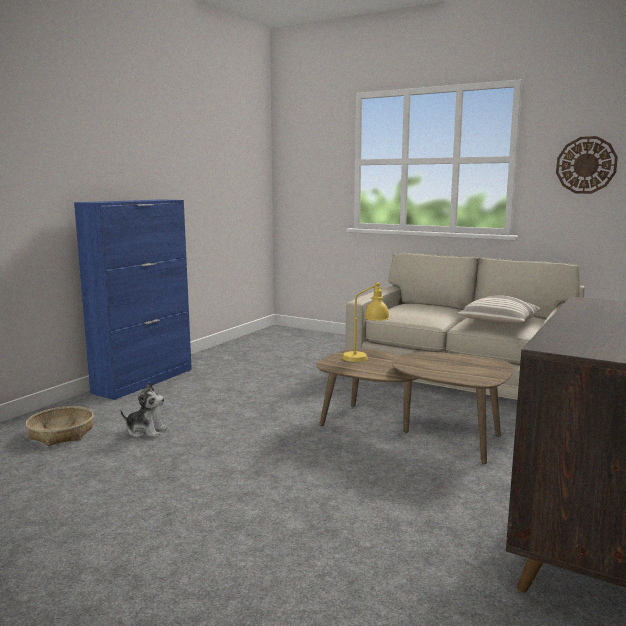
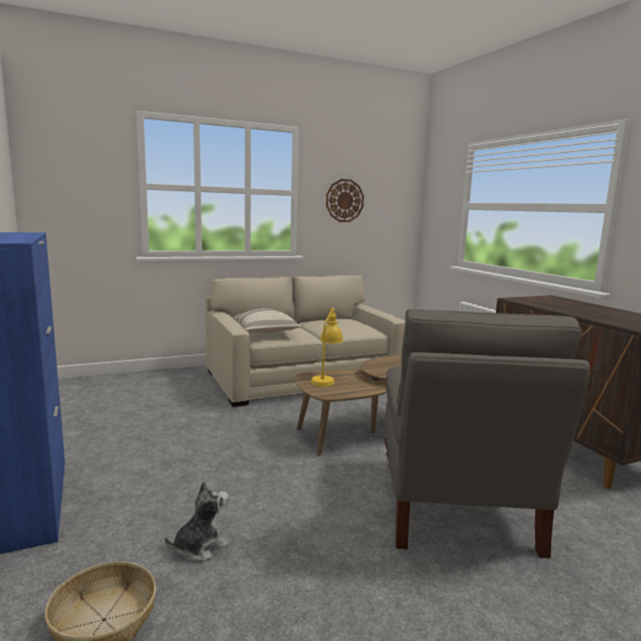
camera: 55 degrees left, 0 degrees up
pillow [458,295,542,324] -> pillow moved to [233,308,301,333]
none -> grey armchair [384,309,590,558]

